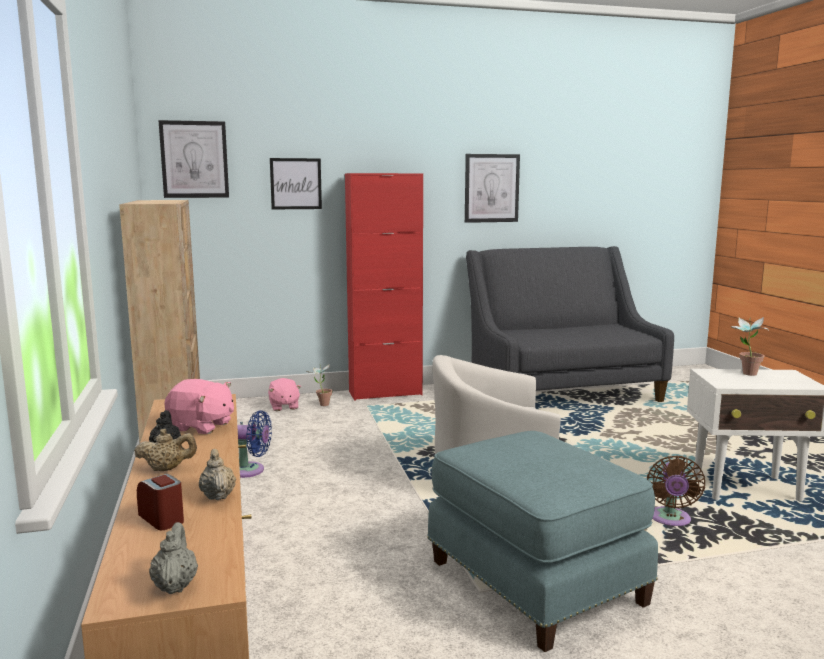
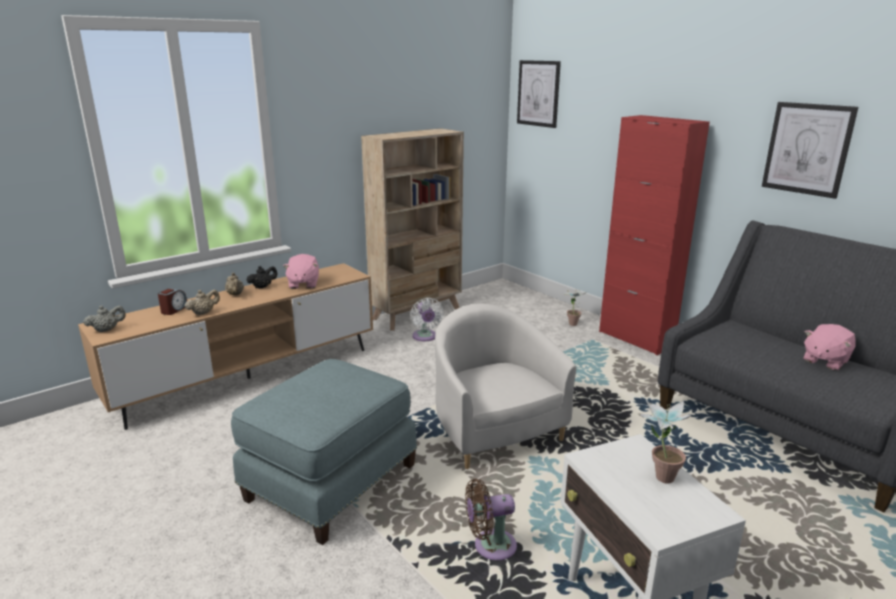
camera: 65 degrees right, 10 degrees up
blue fan [237,410,272,478] -> white fan [410,298,444,341]
pink plush toy [268,378,301,411] -> pink plush toy moved to [803,324,856,370]
picture [270,158,322,209] -> none

